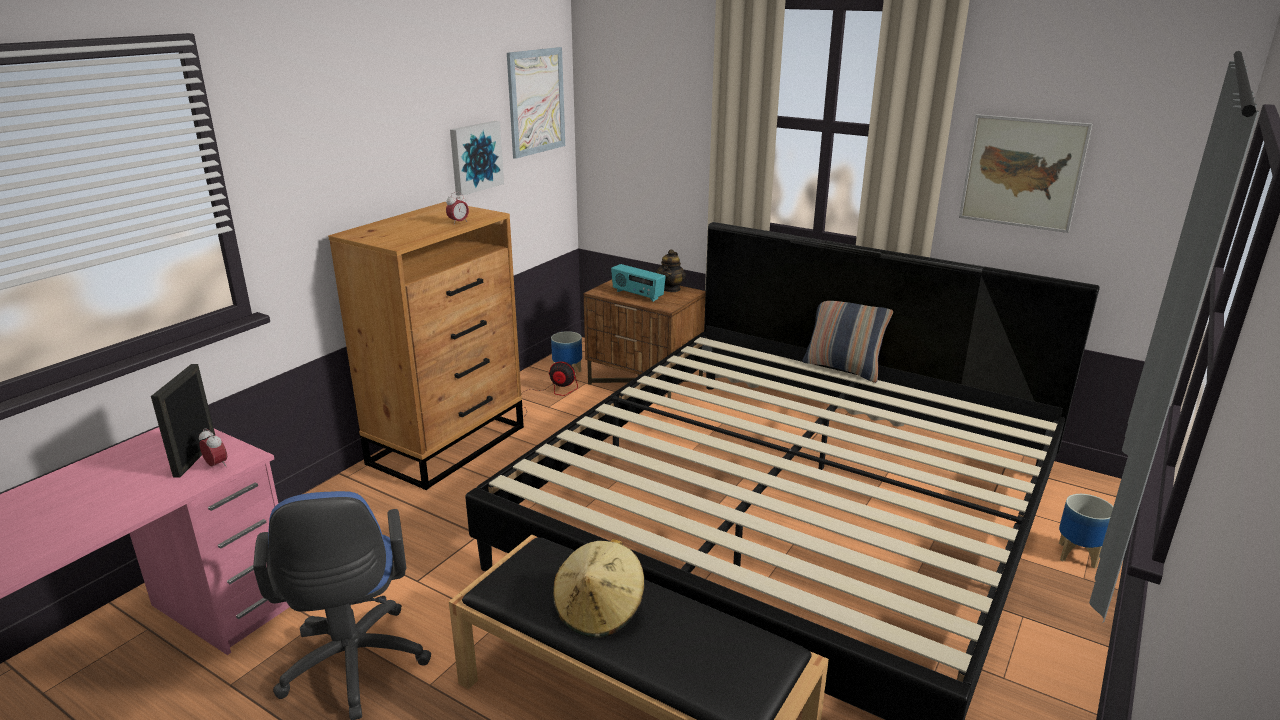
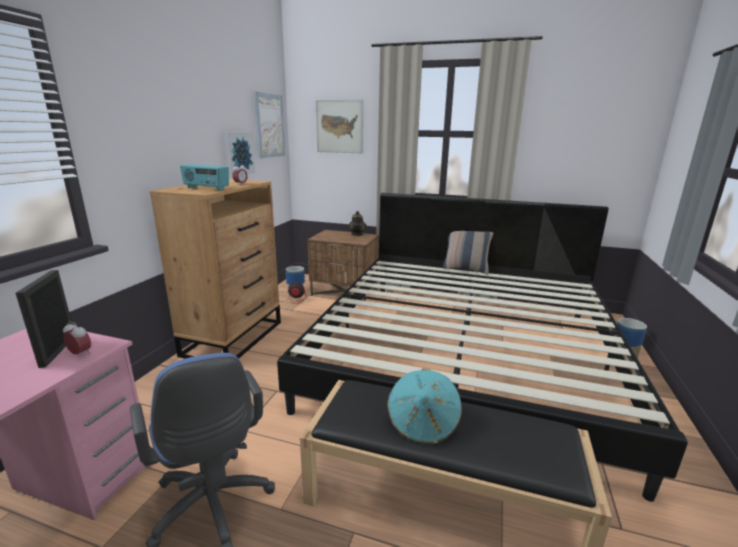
camera: 15 degrees left, 5 degrees down
beige hat [553,539,645,638] -> turquoise hat [387,369,462,445]
radio [611,264,666,302] -> radio moved to [180,164,229,191]
picture [959,114,1092,233] -> picture moved to [316,100,363,153]

